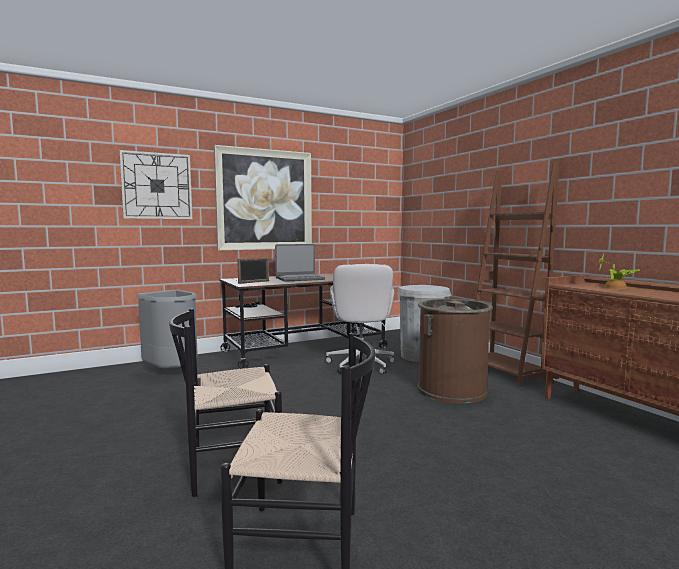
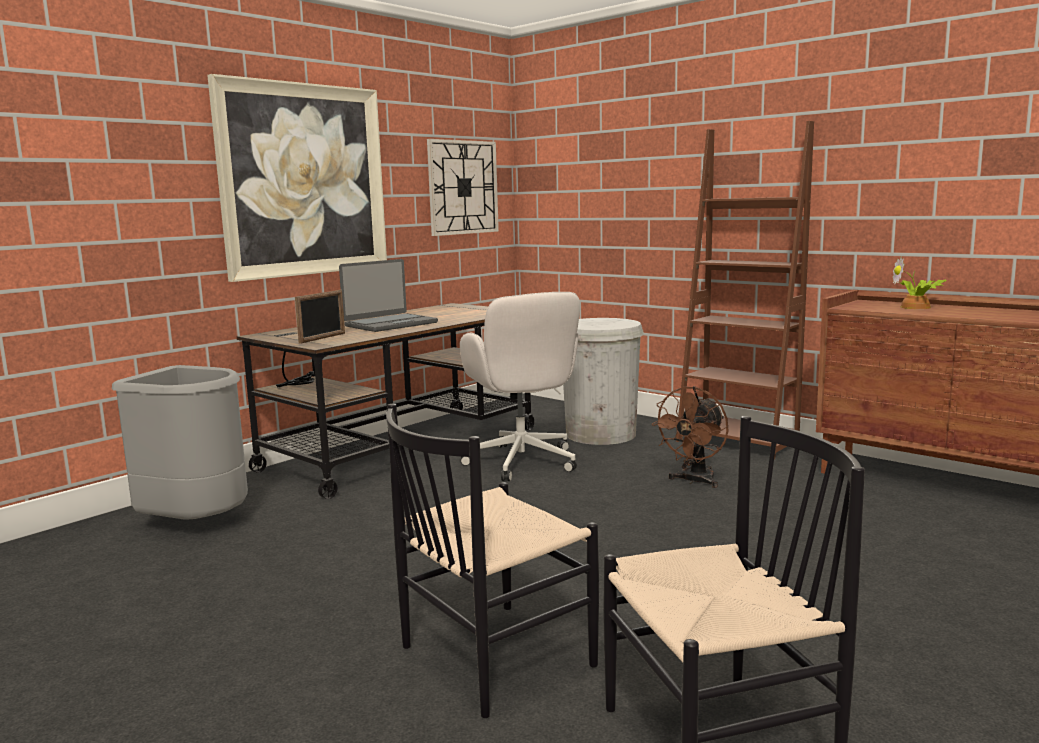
camera: 20 degrees left, 5 degrees up
wall clock [119,150,192,219] -> wall clock moved to [427,139,499,236]
brown trash can [418,299,493,403] -> brown fan [651,386,729,488]

